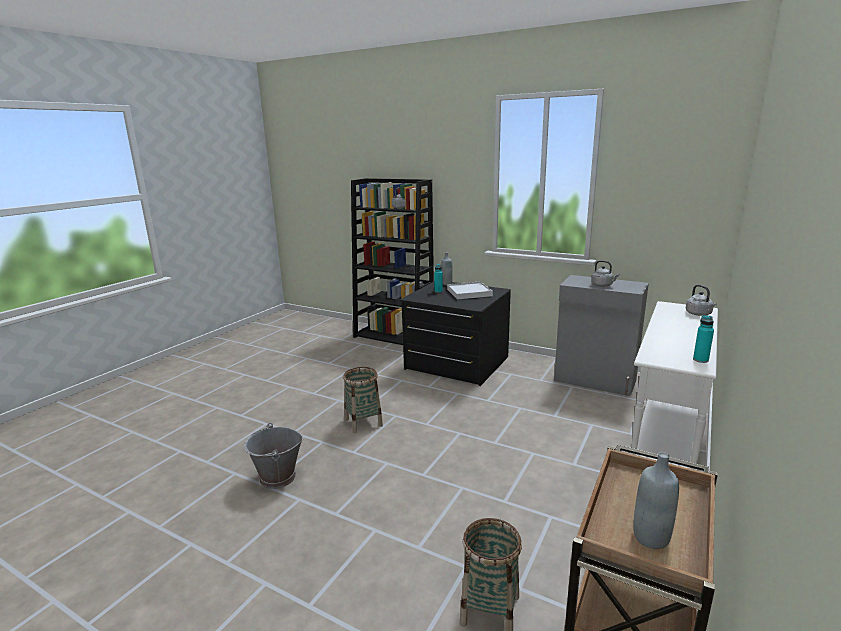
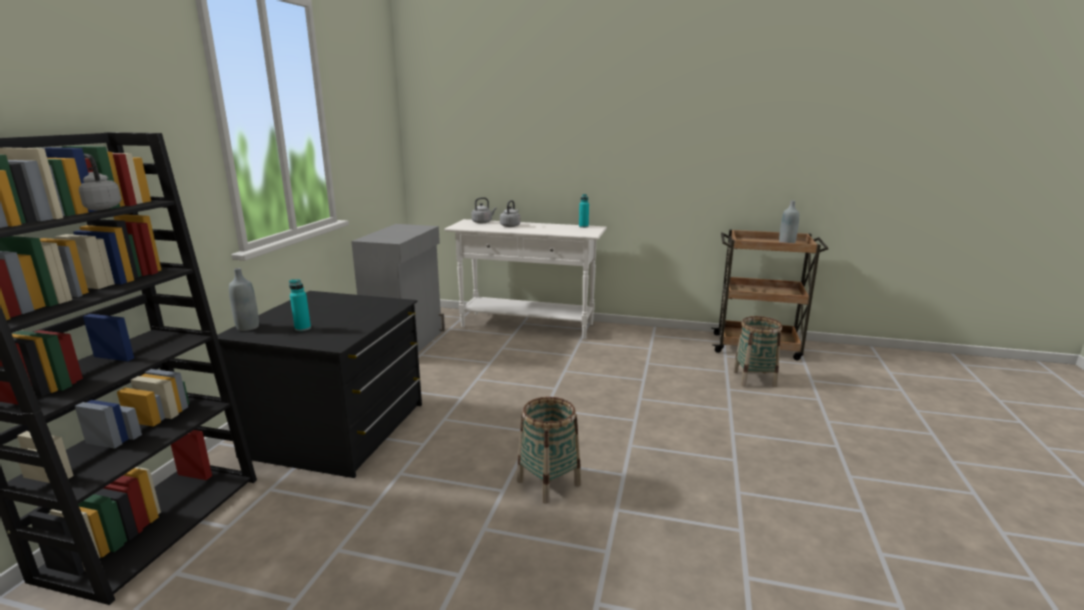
camera: 105 degrees left, 0 degrees up
grey bucket [244,423,304,489] -> none
white tray [447,281,493,300] -> none
grey kettle [591,260,619,287] -> grey kettle moved to [500,200,521,227]

